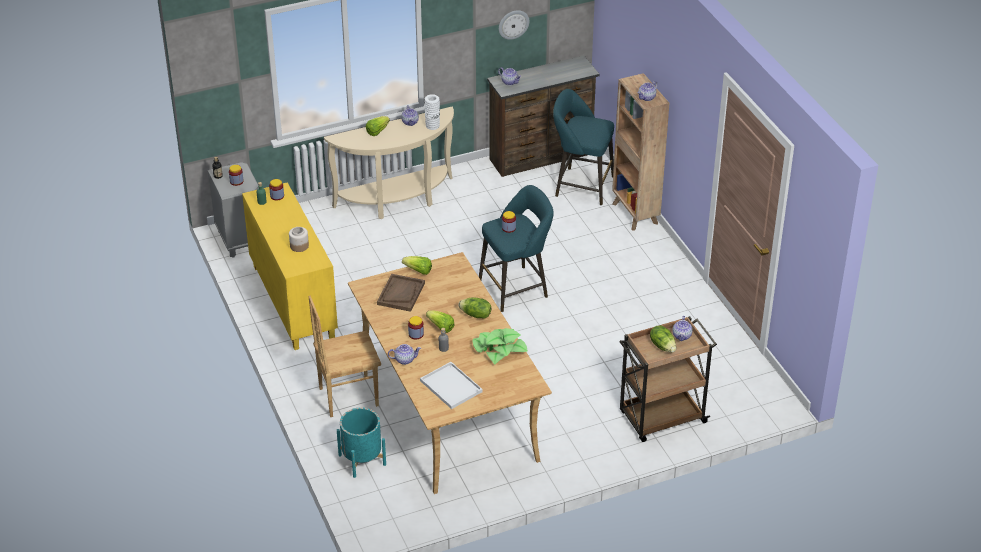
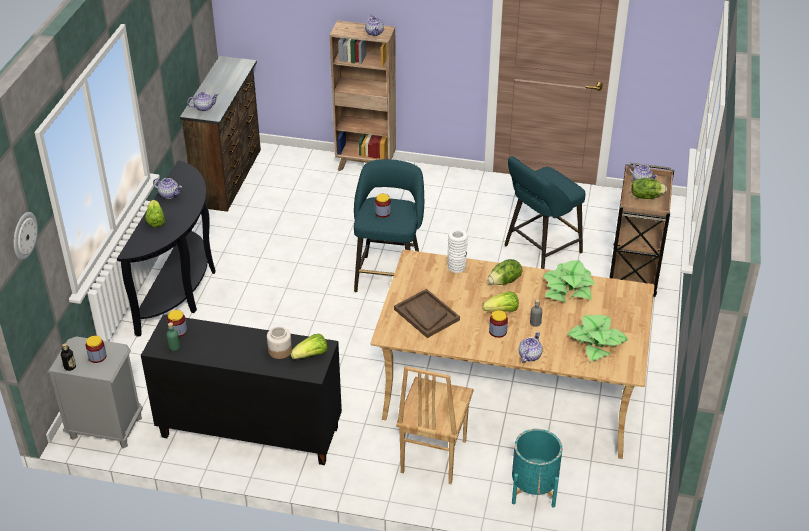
camera: 55 degrees left, 0 degrees up
yellow cabinet [242,182,338,350] -> black cabinet [141,314,342,465]
beige console table [324,107,454,219] -> black console table [117,160,215,336]
lettuce [402,256,432,275] -> lettuce moved to [290,334,327,359]
white tray [420,362,483,409] -> potted plant [567,315,629,362]
white vase [424,94,440,130] -> white vase moved to [447,229,468,273]
wall clock [499,10,529,40] -> wall clock moved to [14,212,38,260]
turquoise stool [553,89,614,205] -> turquoise stool moved to [505,156,586,269]

